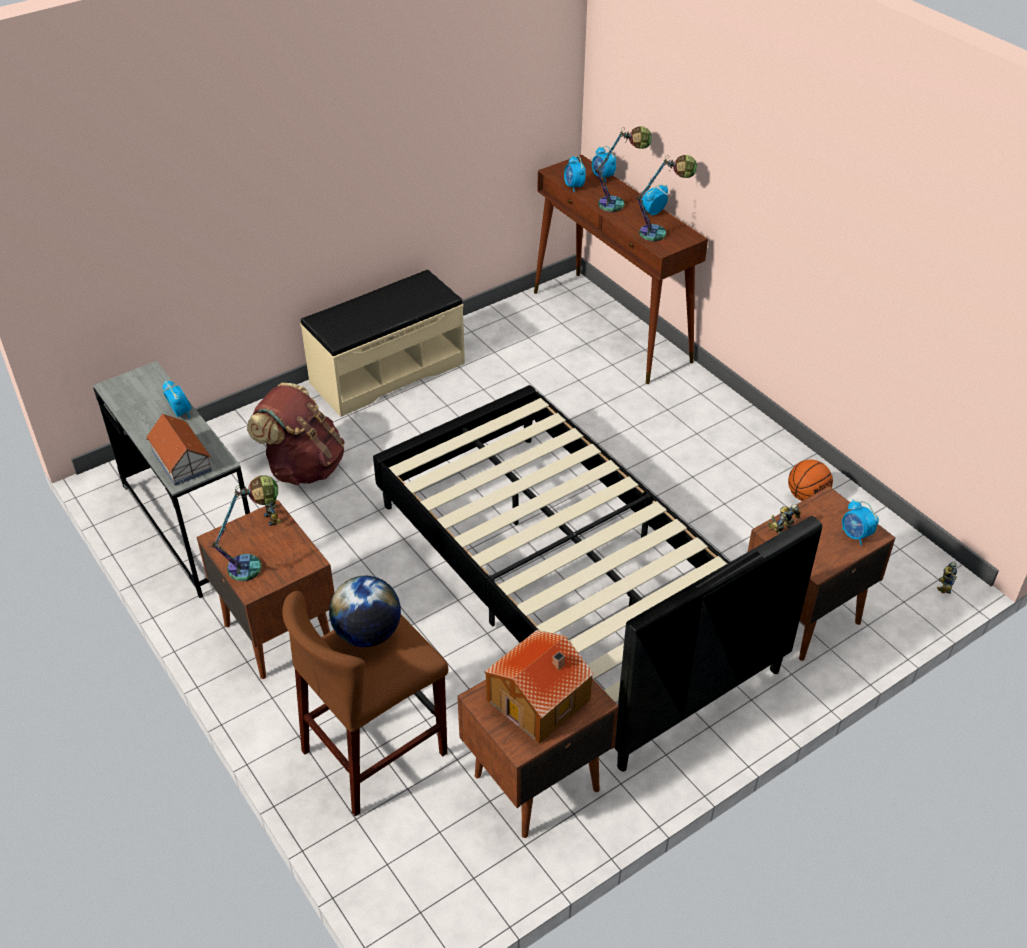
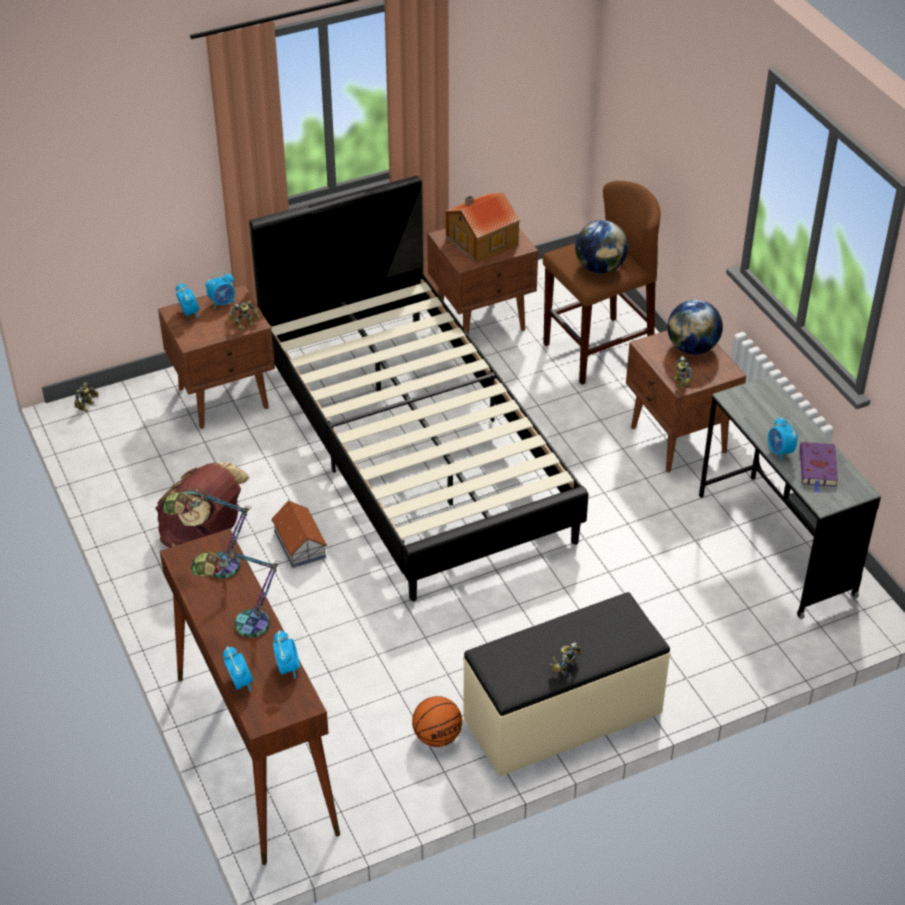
camera: 170 degrees left, 0 degrees up
toy house [146,414,212,486] -> toy house moved to [271,500,327,568]
table lamp [209,475,278,582] -> globe [668,299,723,354]
brown backpack [247,383,345,485] -> brown backpack moved to [155,462,250,548]
alarm clock [641,185,668,215] -> alarm clock moved to [205,272,235,309]
basketball [788,459,833,501] -> basketball moved to [412,696,462,747]
none -> toy robot [550,642,581,676]
none -> purple book [800,442,838,493]

